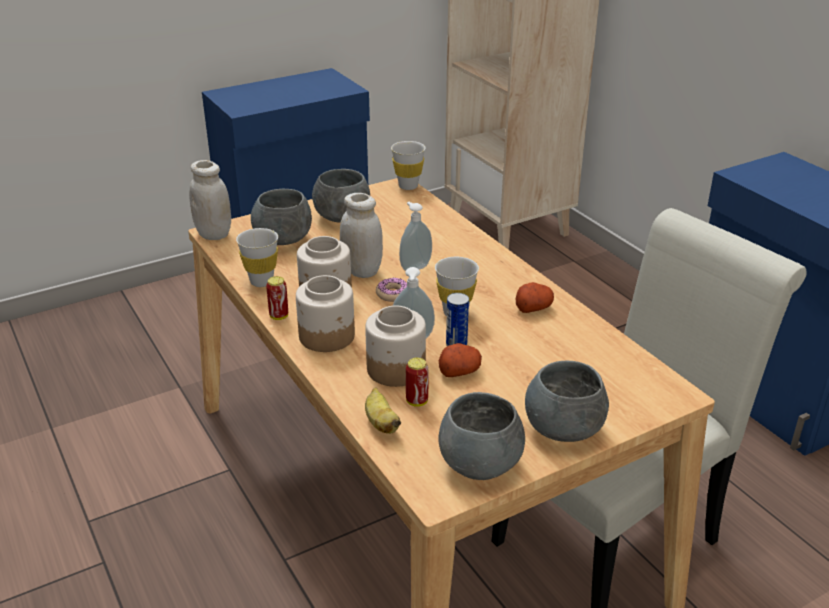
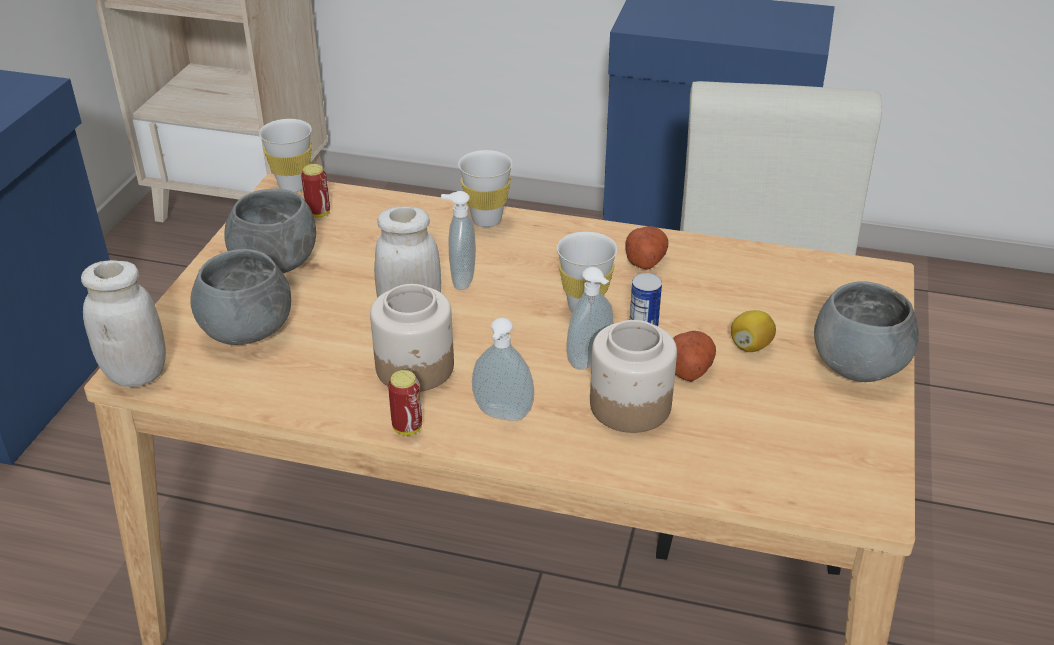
camera: 45 degrees left, 5 degrees up
white cup [236,228,278,287] -> white cup moved to [458,150,513,227]
jar [296,275,355,352] -> soap dispenser [472,318,534,421]
banana [365,387,401,434] -> none
donut [376,278,407,302] -> none
can [406,357,429,407] -> can moved to [301,164,330,217]
grey bowl [439,392,525,480] -> none
none -> lemon [731,310,776,352]

